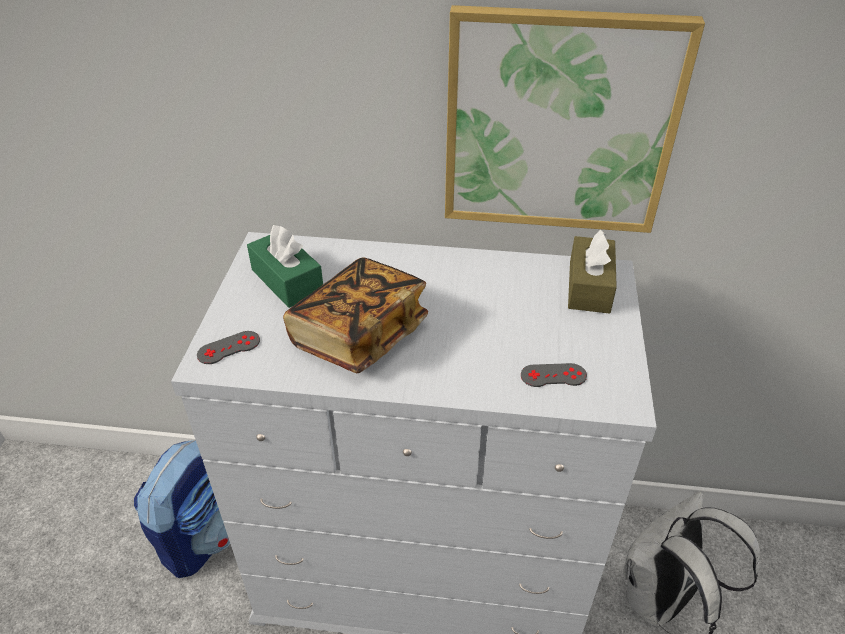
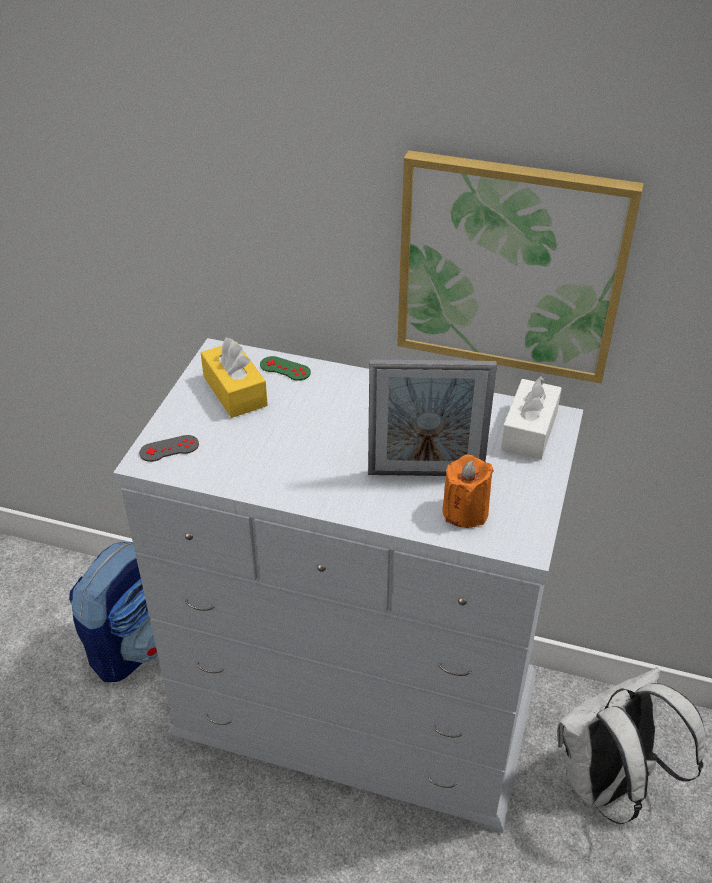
camera: 10 degrees right, 0 degrees up
green tissue box [247,225,323,308] -> yellow tissue box [201,337,268,418]
book [283,257,428,373] -> none
grey game controller [521,363,587,387] -> orange candle [442,455,494,528]
brown tissue box [568,230,617,314] -> white tissue box [500,376,562,460]
none -> green game controller [260,356,311,381]
none -> picture frame [368,359,497,476]

